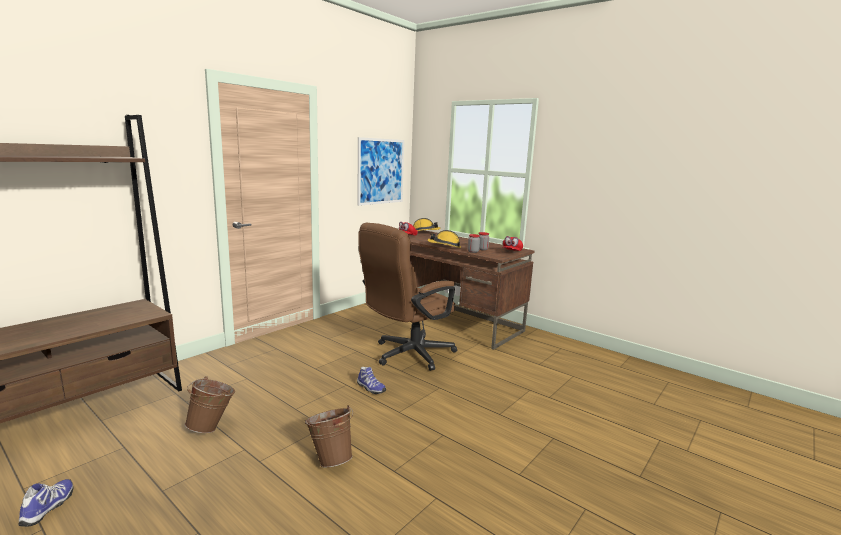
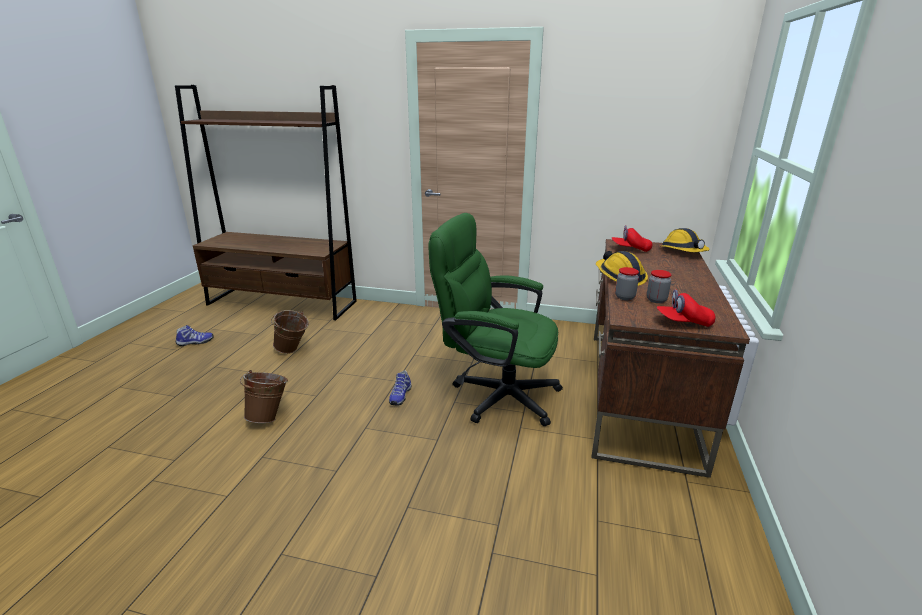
camera: 65 degrees right, 10 degrees up
picture [357,137,404,206] -> none
brown office chair [358,223,457,371] -> green office chair [428,213,563,426]

